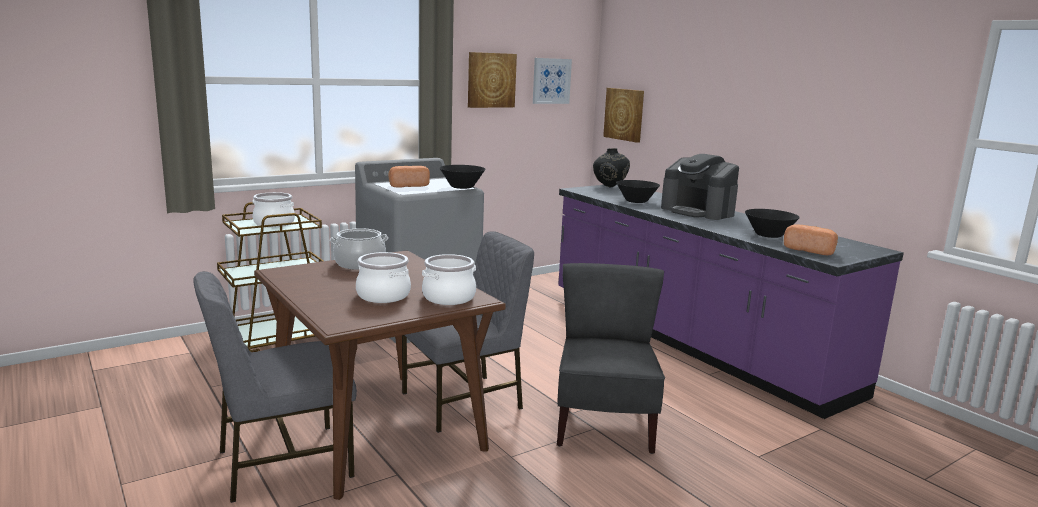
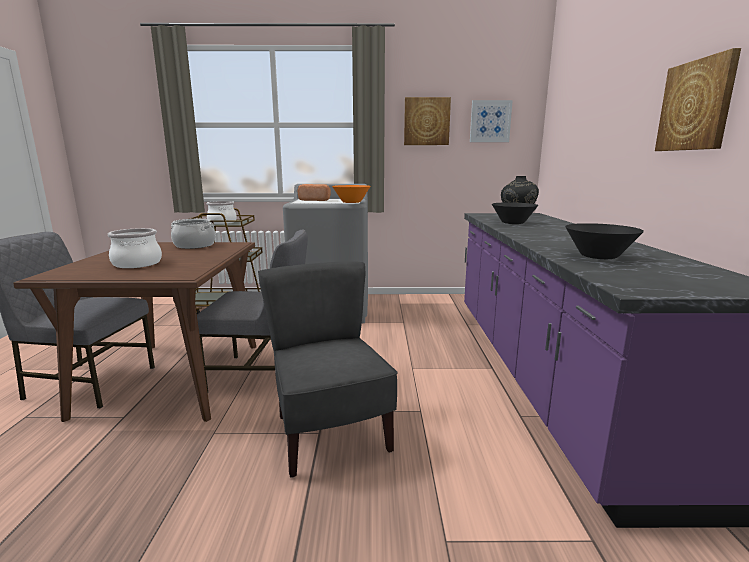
camera: 35 degrees right, 0 degrees up
cooking pot [422,254,476,305] -> none
black bowl [440,165,485,189] -> orange bowl [332,185,371,203]
grey chair [557,263,665,454] -> grey chair turned 60 degrees counterclockwise [258,261,398,478]
picture [603,88,644,143] -> picture moved to [655,48,741,151]
coffee machine [661,154,739,220] -> none
bread [784,224,838,255] -> none

